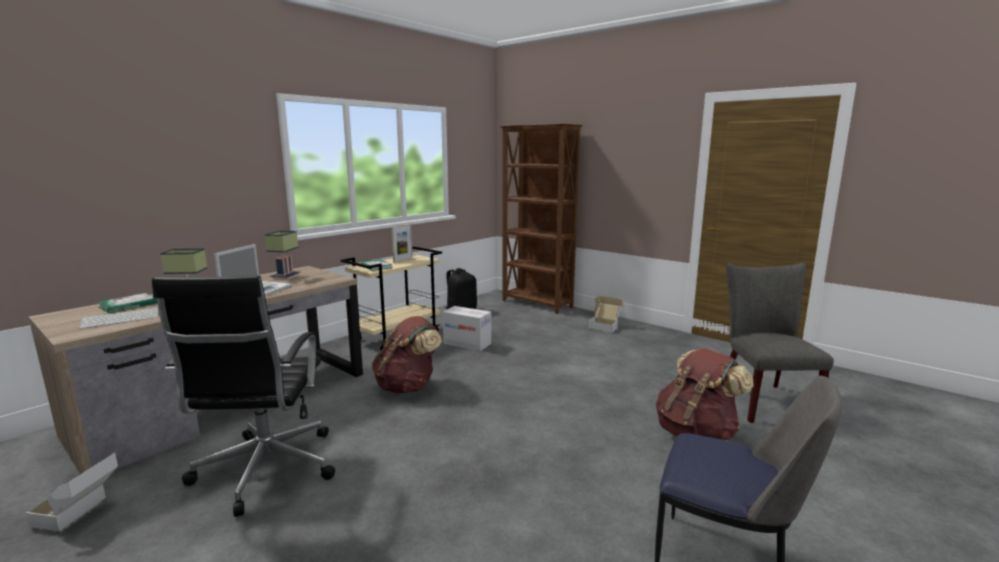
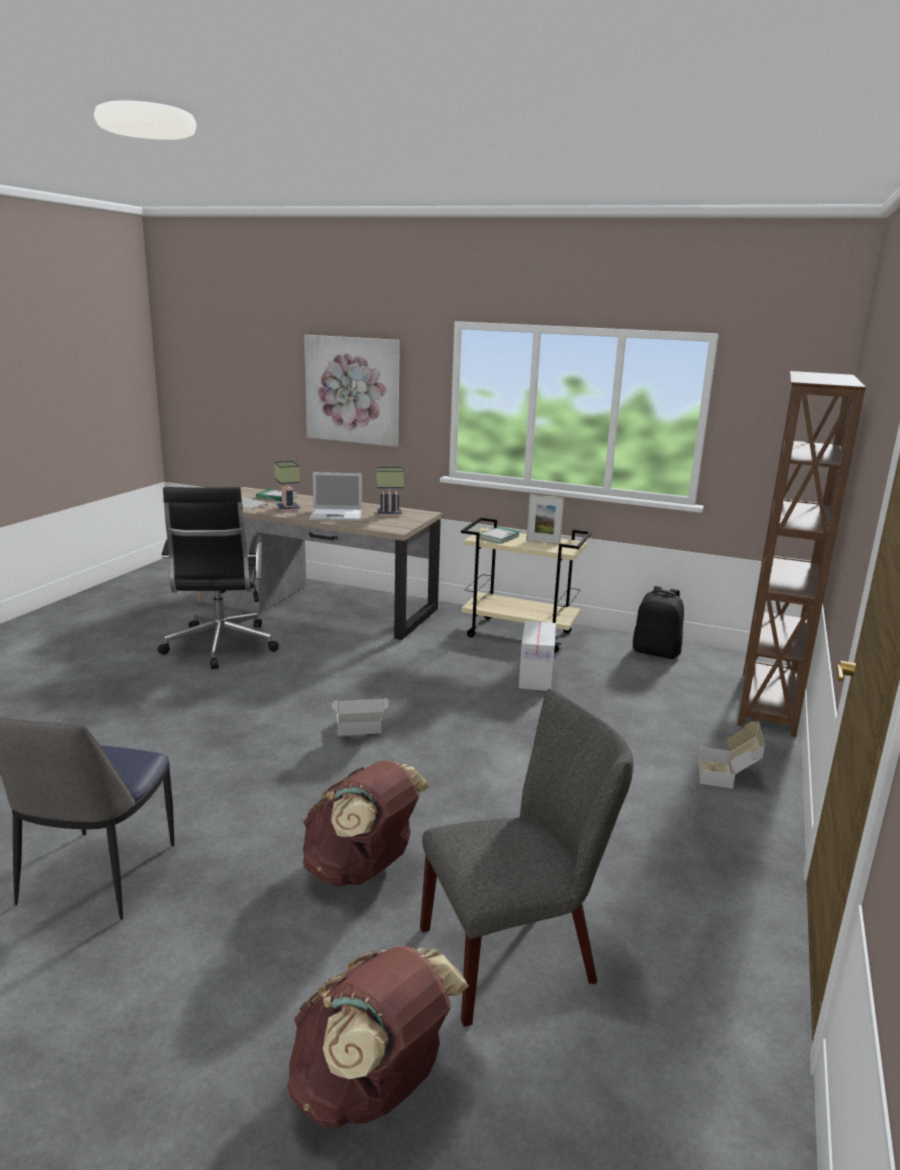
camera: 70 degrees right, 5 degrees up
cardboard box [26,452,118,531] -> cardboard box moved to [331,698,389,736]
black office chair [152,276,335,517] -> black office chair turned 75 degrees counterclockwise [158,487,279,669]
brown backpack [371,316,442,393] -> brown backpack moved to [287,946,469,1128]
none -> picture [304,335,400,447]

